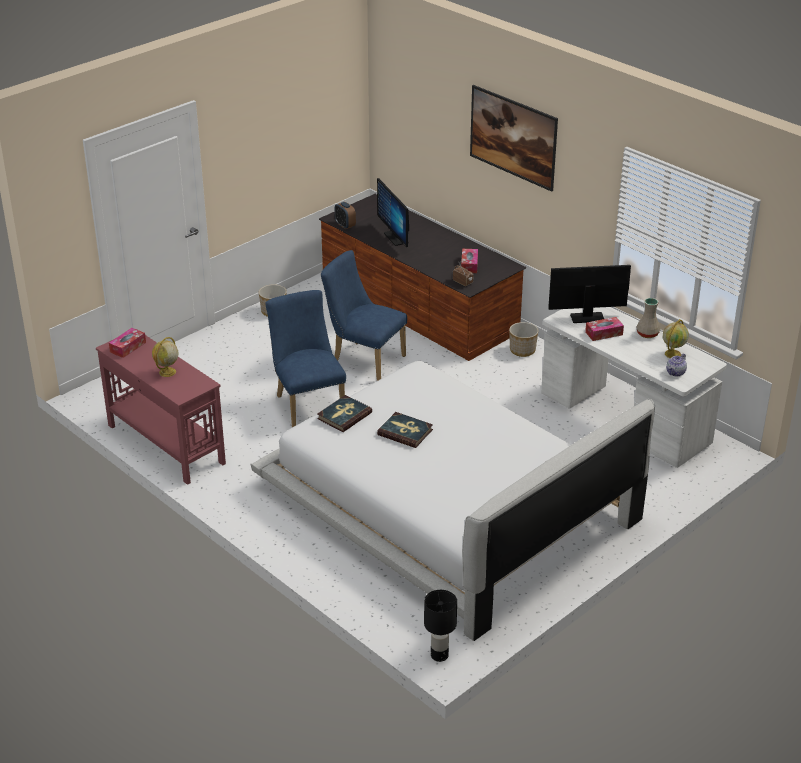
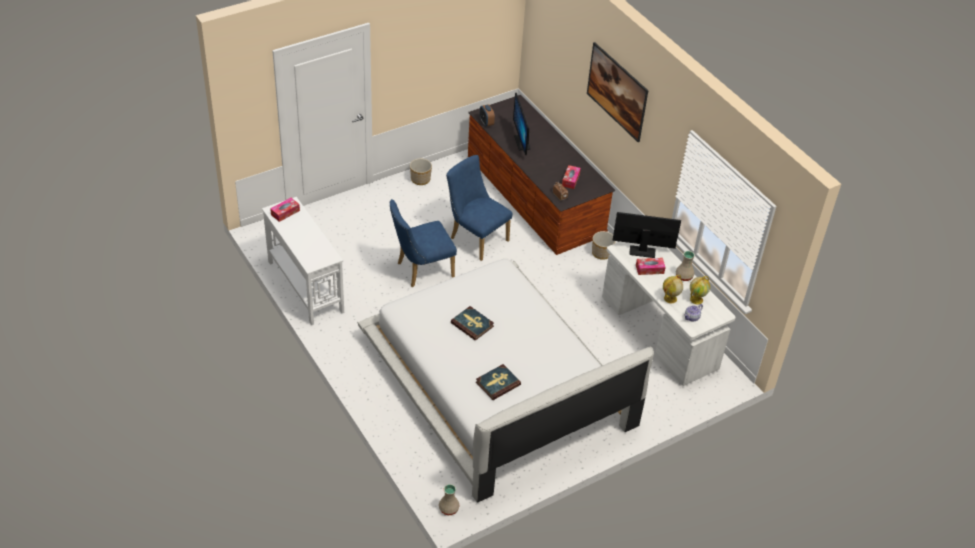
camera: 10 degrees right, 10 degrees up
red console table [96,335,226,485] -> white console table [262,197,344,326]
globe [152,337,178,377] -> globe moved to [663,275,683,303]
blue chair [265,290,346,427] -> blue chair turned 105 degrees counterclockwise [390,199,457,287]
book [317,395,372,432] -> book moved to [476,364,521,400]
black table lamp [424,590,457,662] -> beige vase [439,484,459,515]

